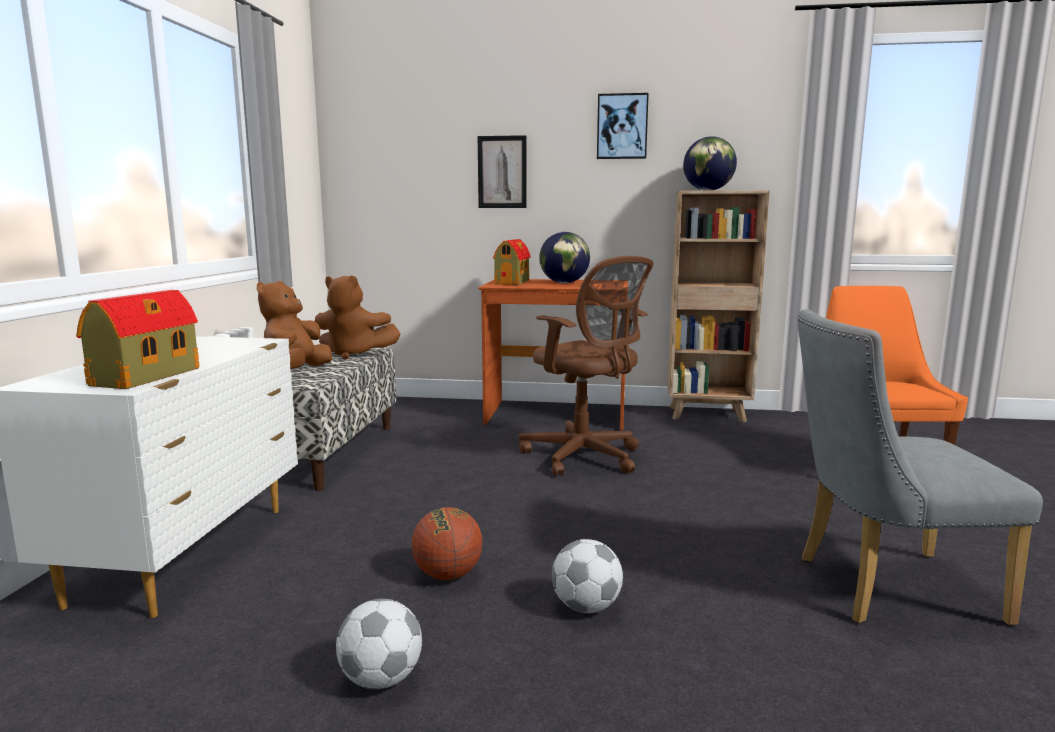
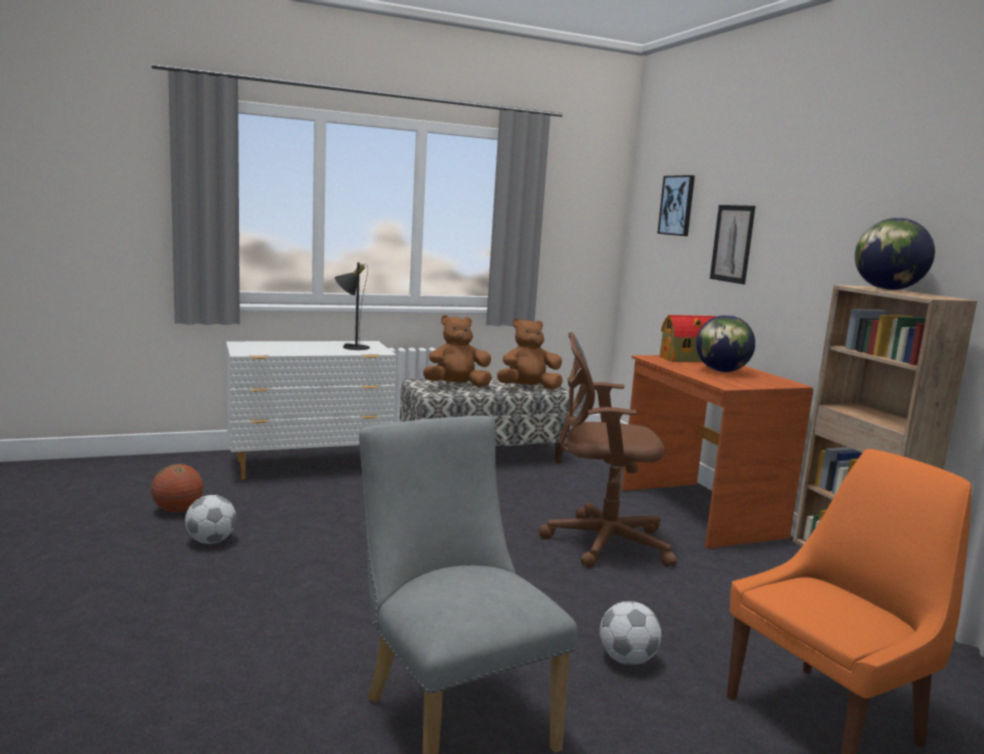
camera: 60 degrees right, 0 degrees up
toy house [76,290,200,389] -> none
brown plush toy [315,276,400,360] -> brown plush toy turned 90 degrees clockwise [497,318,563,389]
basketball [411,507,483,580] -> basketball moved to [151,464,203,512]
brown office chair [519,256,653,476] -> brown office chair turned 75 degrees clockwise [539,332,677,568]
football [552,539,623,613] -> football moved to [600,601,662,665]
picture [597,93,649,159] -> picture moved to [657,175,695,236]
none -> black table lamp [335,262,370,350]

